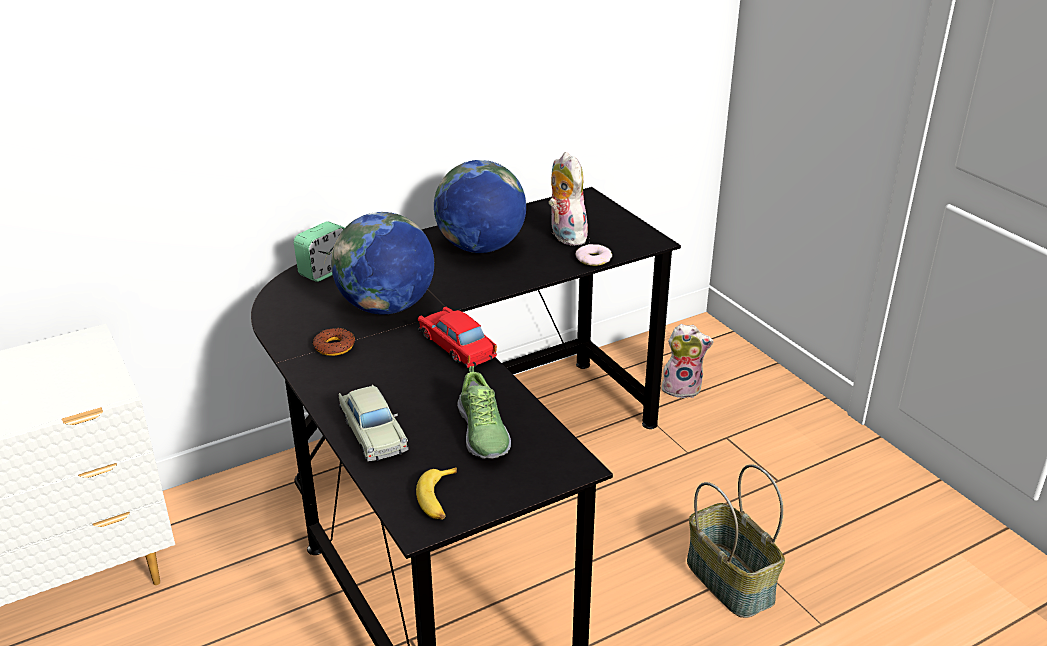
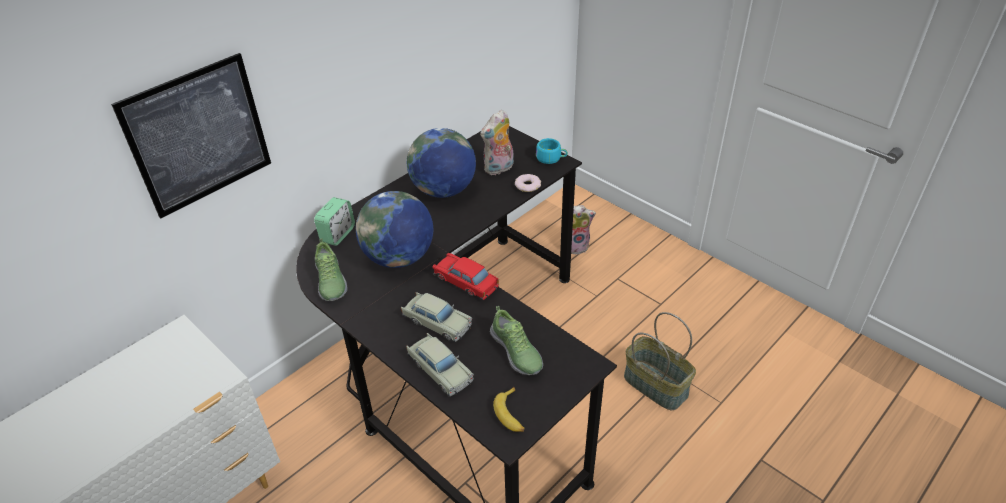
camera: 15 degrees left, 10 degrees up
donut [313,328,355,356] -> none
plush toy [548,152,588,245] -> plush toy turned 90 degrees counterclockwise [480,110,514,175]
none -> picture [111,53,271,218]
none -> shoe [315,238,348,301]
none -> beige toy car [401,292,472,342]
none -> turquoise cup [536,138,568,164]

